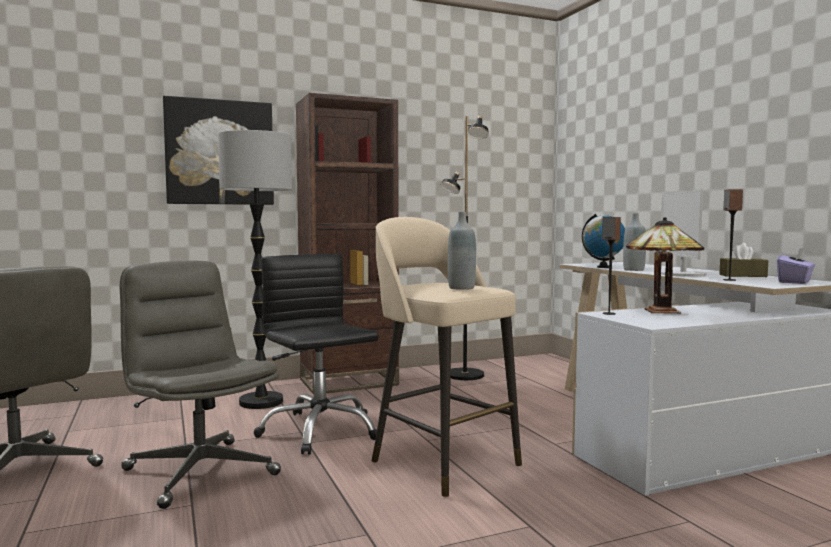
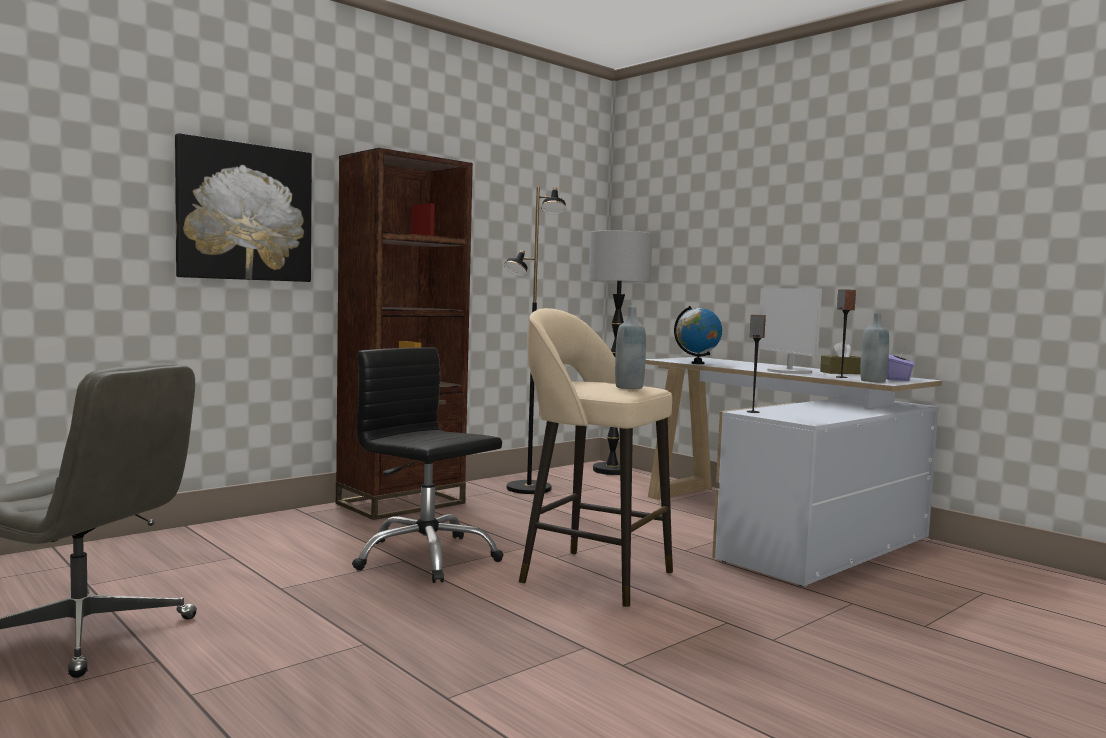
camera: 20 degrees left, 0 degrees up
grey office chair [120,260,281,509] -> none
floor lamp [218,130,292,409] -> floor lamp moved to [589,231,653,475]
grey bottle [623,213,646,271] -> grey bottle moved to [860,313,889,382]
table lamp [626,217,704,314] -> none

